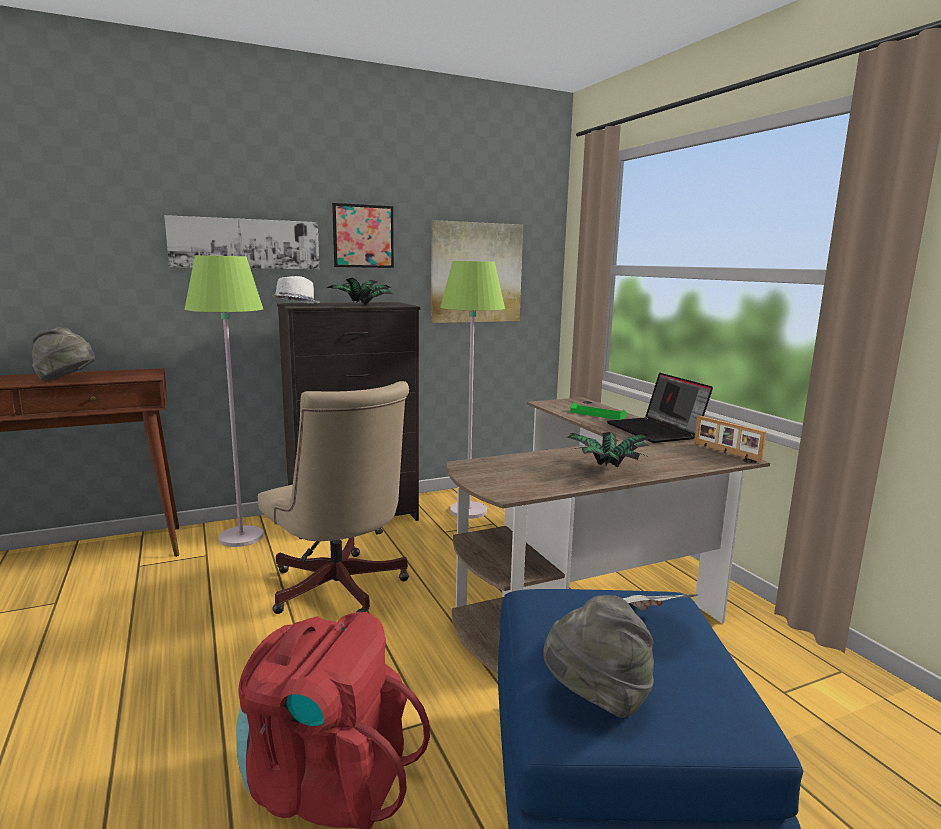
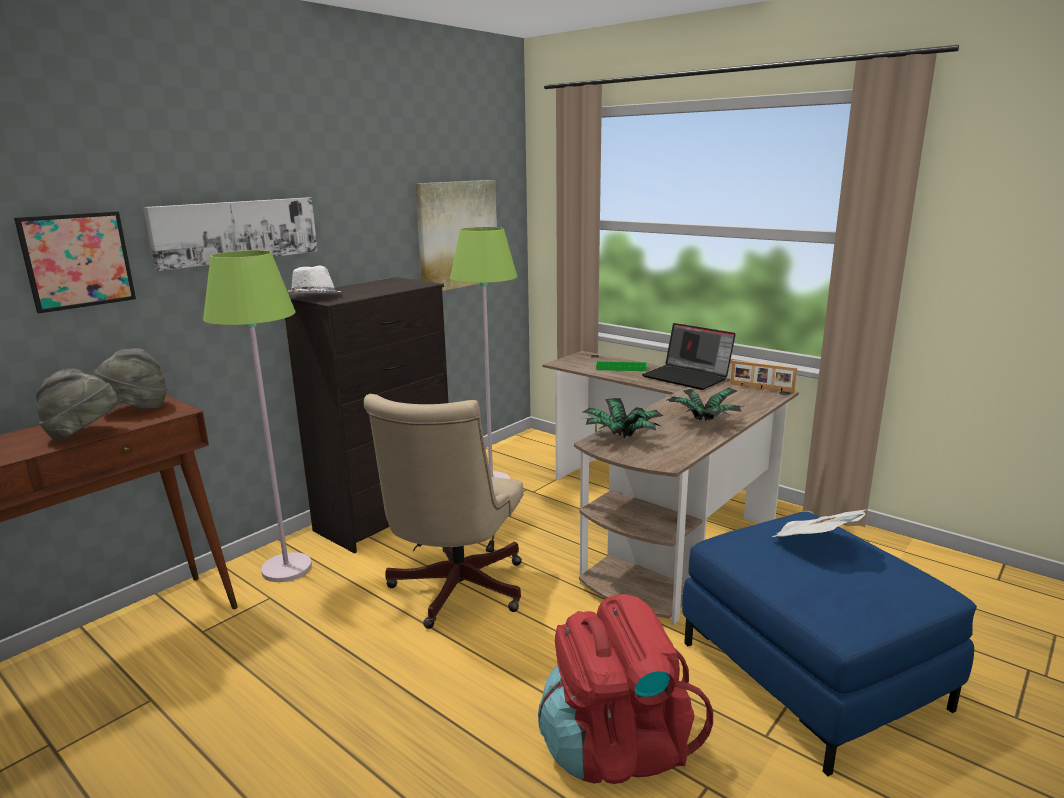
camera: 25 degrees left, 5 degrees up
beige office chair [258,381,409,614] -> beige office chair turned 75 degrees clockwise [364,394,524,629]
potted plant [327,277,392,305] -> potted plant moved to [583,398,663,438]
picture [332,203,394,268] -> picture moved to [14,212,136,314]
grey hat [543,595,654,718] -> grey hat moved to [93,348,167,408]

